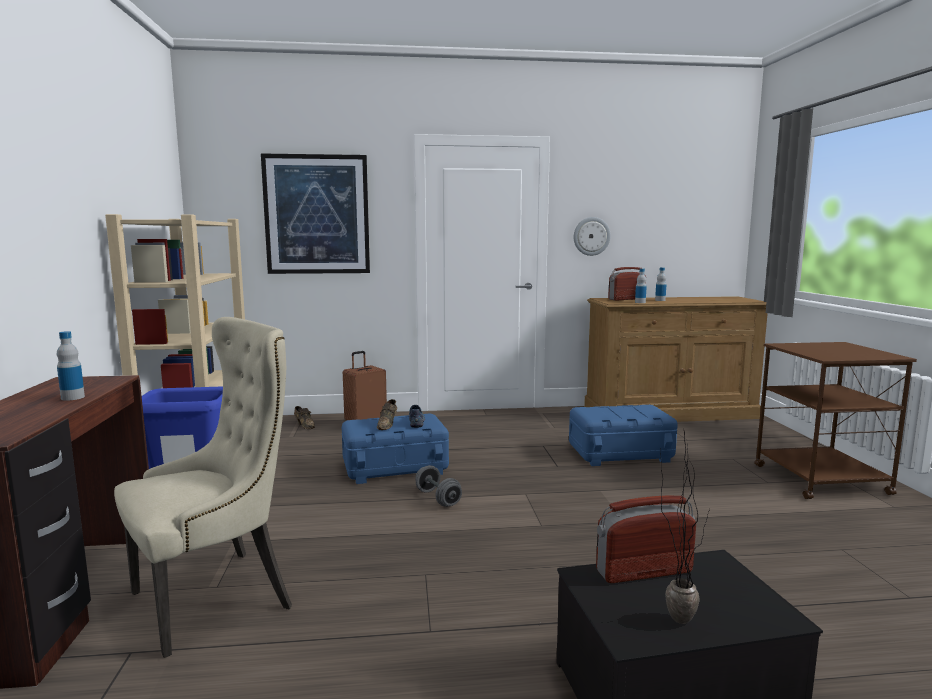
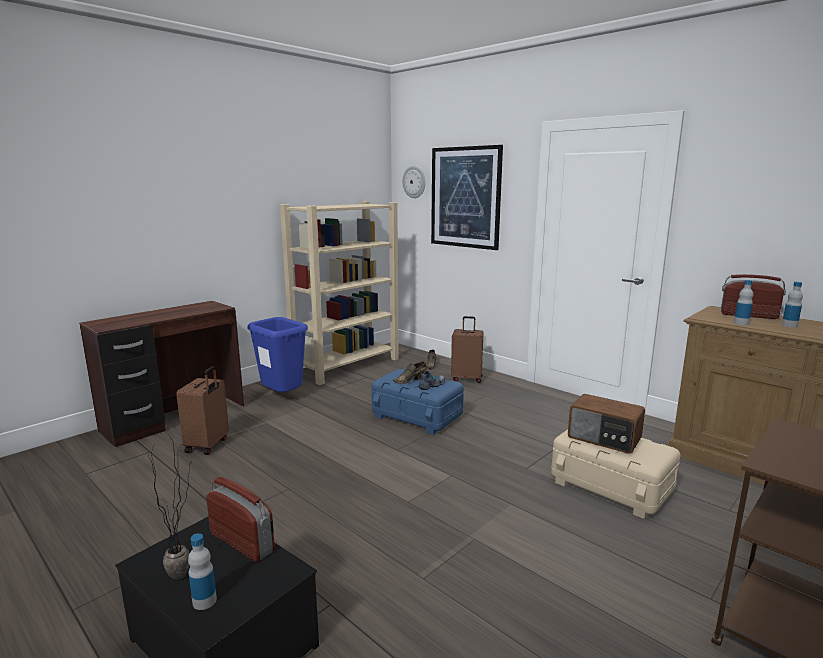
camera: 50 degrees right, 5 degrees up
bottle [57,331,85,401] -> bottle moved to [188,533,217,610]
beige chair [114,317,292,658] -> brown suitcase [176,366,229,455]
grey dumbbell [415,465,462,507] -> none
blue storage box [569,405,678,466] -> beige storage box [551,429,681,519]
wall clock [574,217,611,256] -> wall clock moved to [403,166,425,198]
none -> radio [568,394,645,454]

